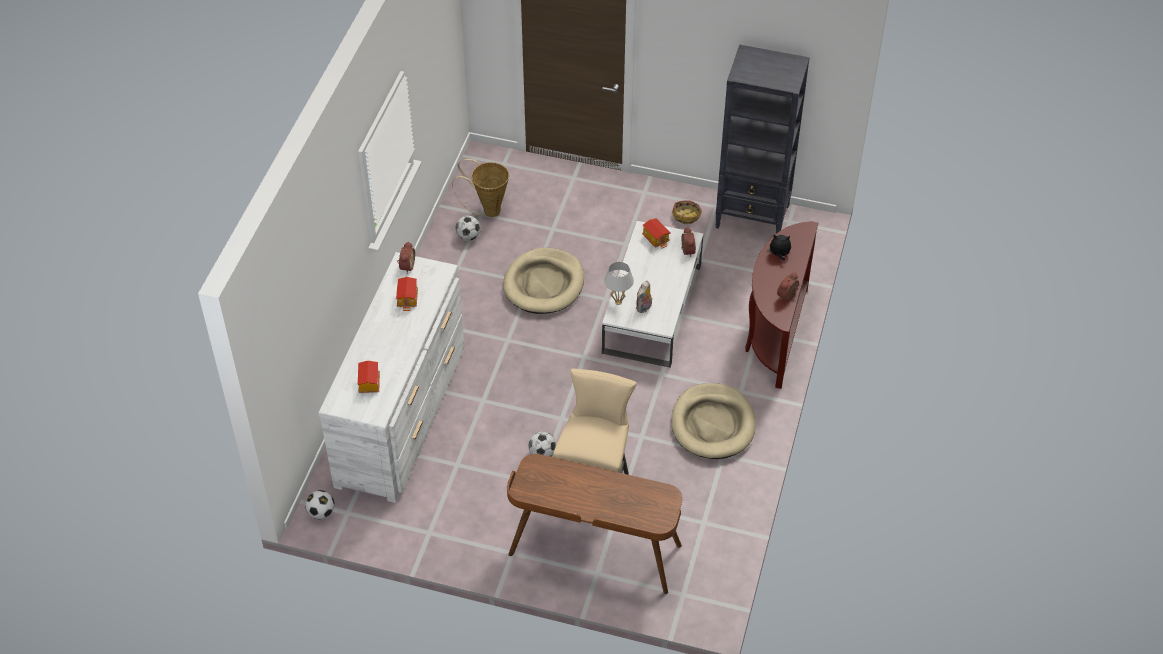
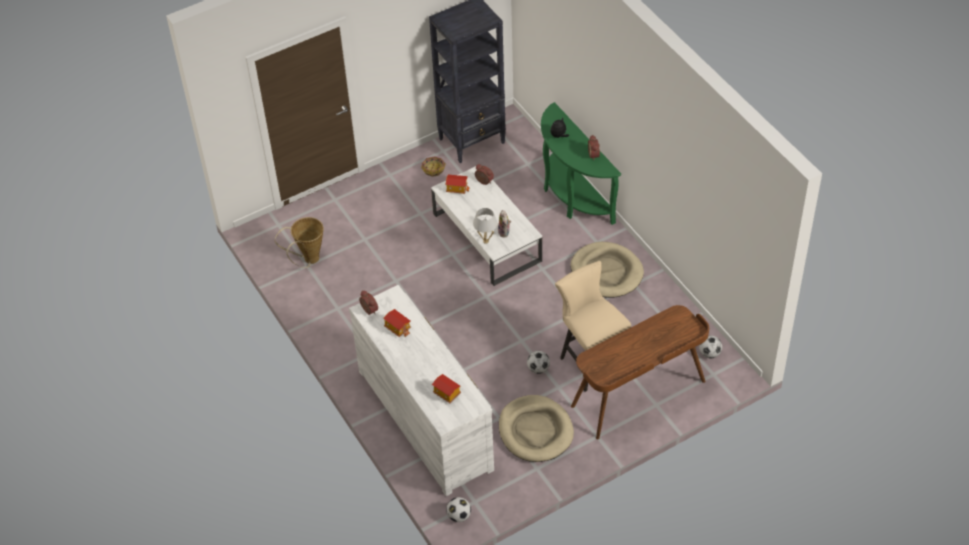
camera: 45 degrees left, 0 degrees up
football [456,215,481,241] -> football moved to [699,335,722,358]
beige dog bed [503,248,584,314] -> beige dog bed moved to [499,395,574,462]
brown console table [745,221,818,389] -> green console table [541,102,621,225]

